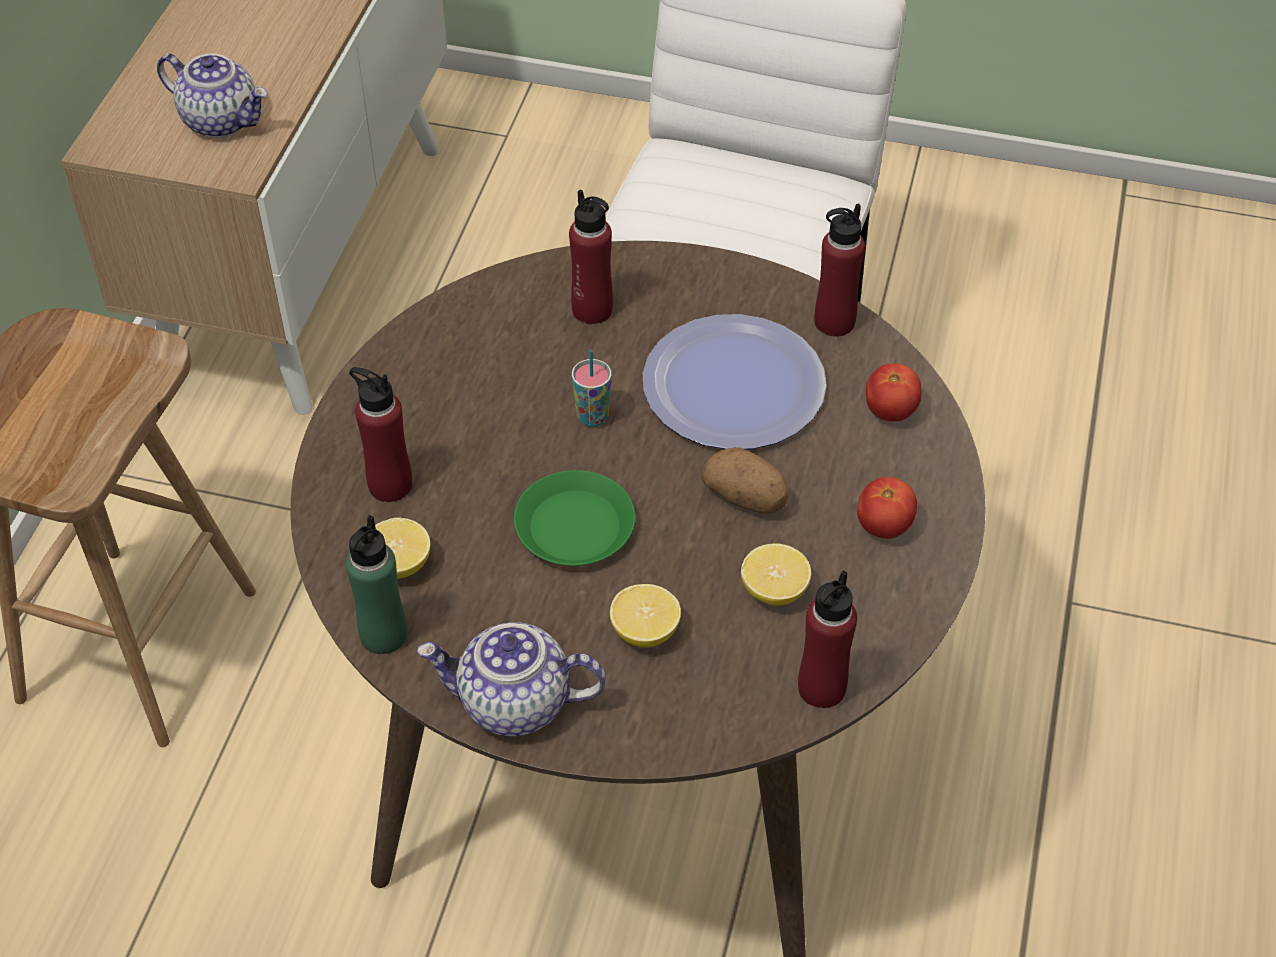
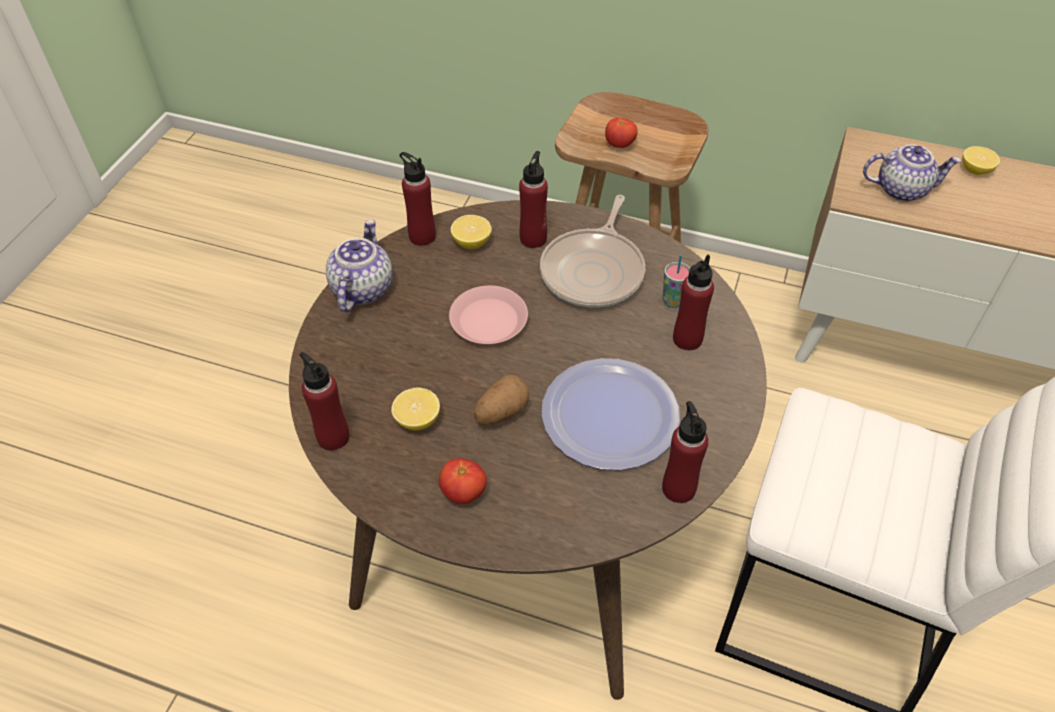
camera: 95 degrees right, 0 degrees up
teapot [157,53,268,138] -> teapot turned 120 degrees counterclockwise [863,144,962,202]
green bottle [346,515,407,654] -> red bottle [399,152,436,246]
green plate [514,470,635,566] -> pink plate [449,286,528,344]
cup [572,350,612,427] -> cup moved to [663,255,690,308]
lemon [610,584,681,648] -> lemon moved to [962,146,1000,175]
tomato [866,363,922,422] -> tomato moved to [605,118,638,148]
none -> frying pan [540,195,645,307]

